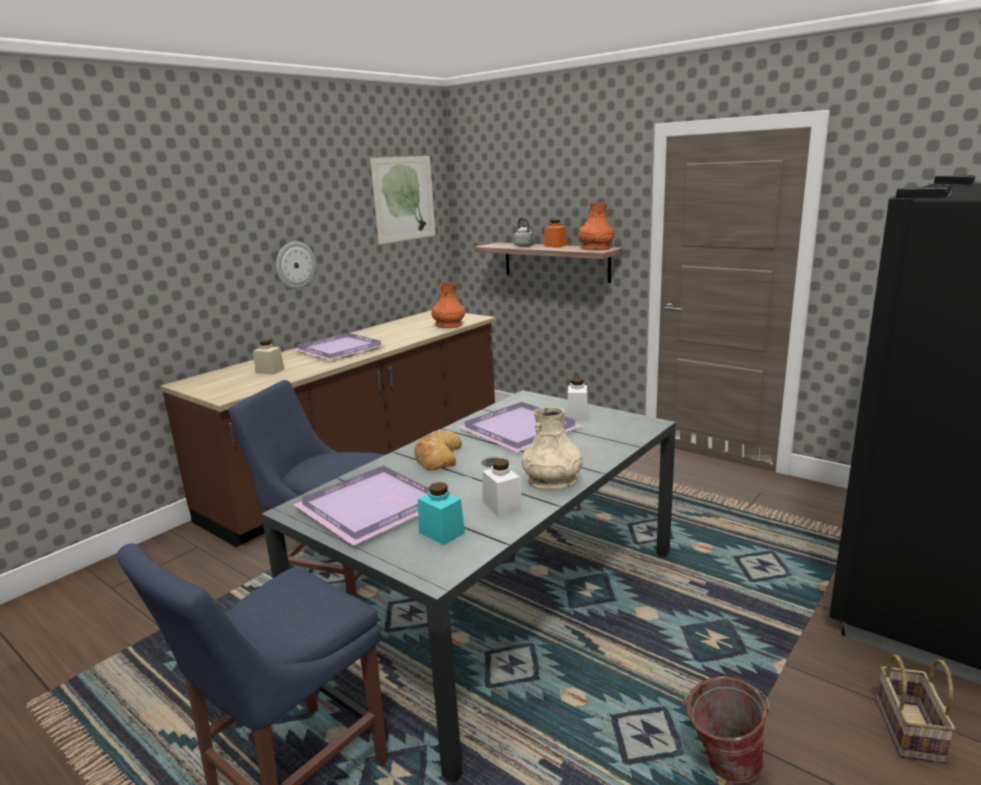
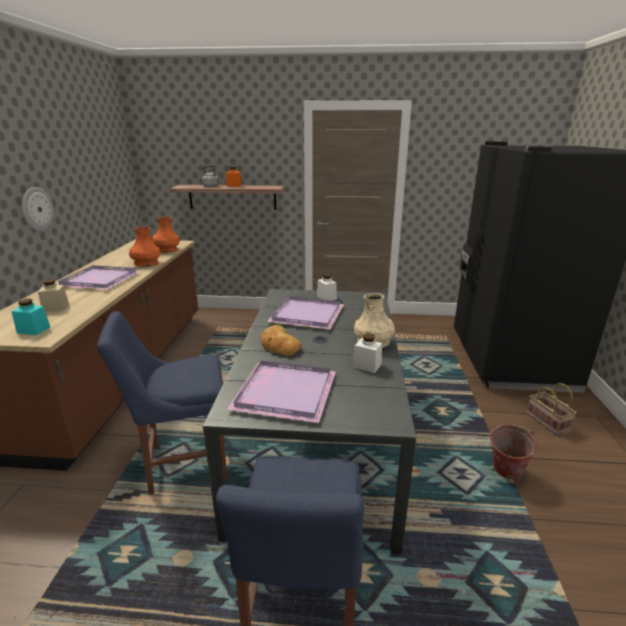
camera: 35 degrees left, 5 degrees up
picture [370,156,435,244] -> none
turquoise jar [418,482,465,545] -> turquoise jar moved to [11,299,50,335]
orange vase [578,202,614,250] -> orange vase moved to [129,227,160,267]

